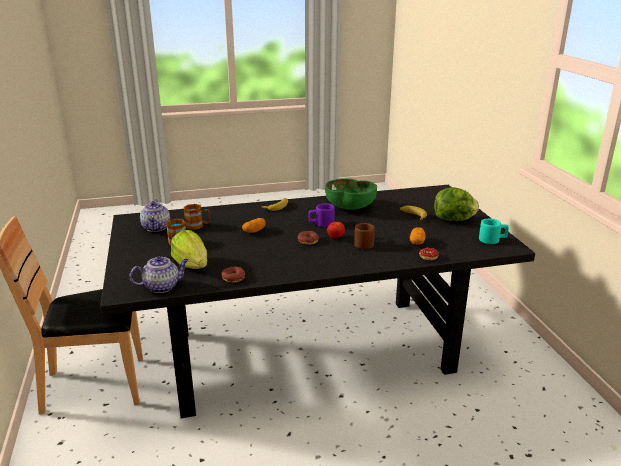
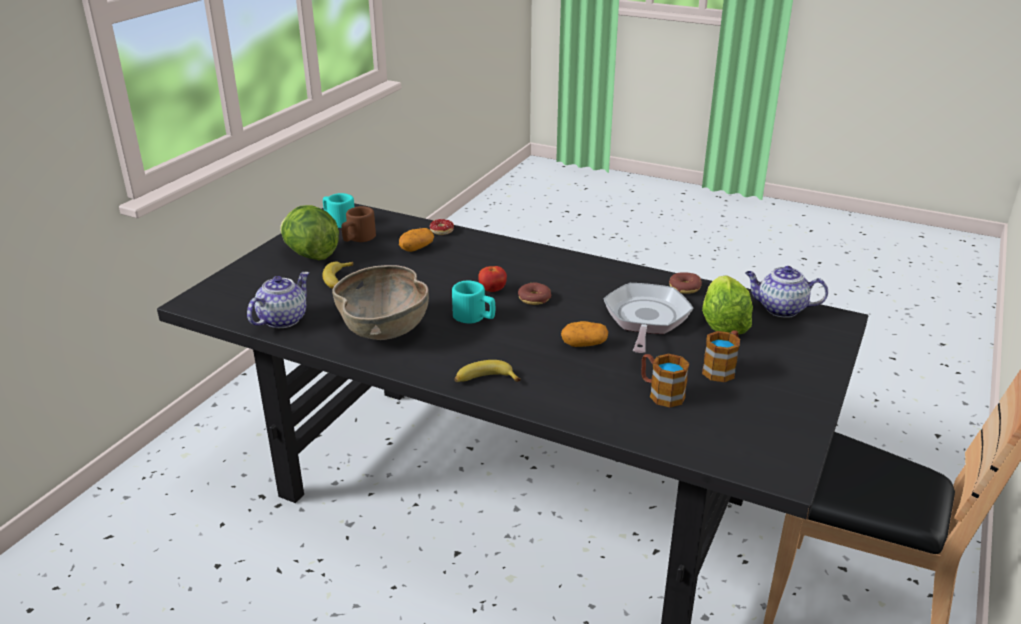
camera: 140 degrees left, 5 degrees up
teapot [140,199,170,232] -> teapot moved to [247,272,309,328]
purple mug [308,203,335,227] -> turquoise mug [452,281,495,324]
green bowl [325,178,377,210] -> brown bowl [332,265,429,340]
brown mug [354,223,375,249] -> brown mug moved to [342,206,376,242]
none -> frying pan [603,283,694,353]

